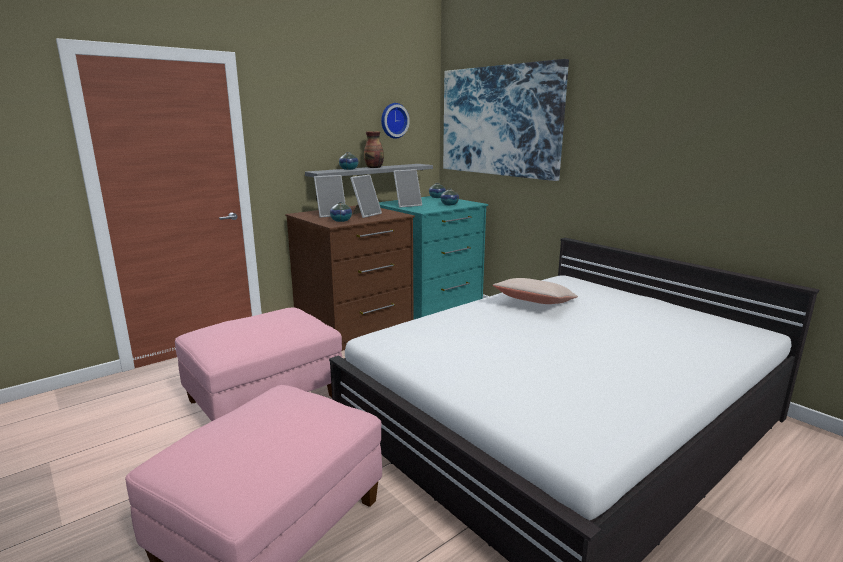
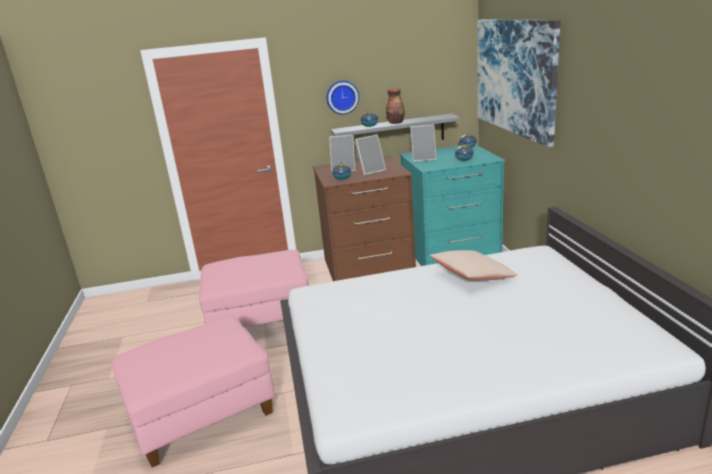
camera: 30 degrees right, 5 degrees up
wall clock [381,103,410,139] -> wall clock moved to [326,81,359,115]

